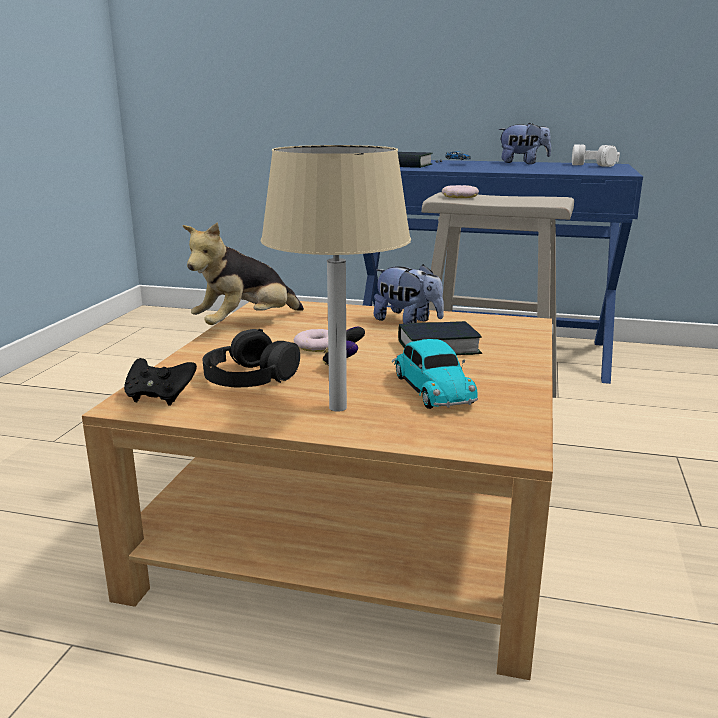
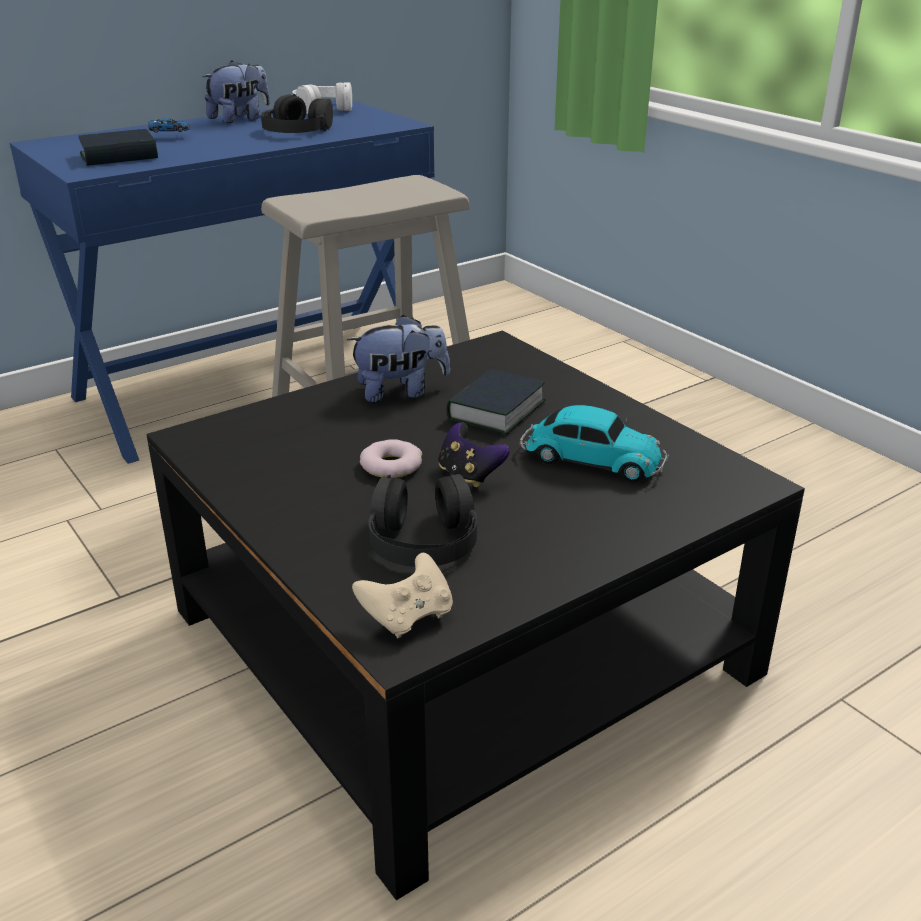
camera: 50 degrees left, 10 degrees up
beige coffee table [82,301,553,680] -> black coffee table [146,331,805,900]
black game controller [124,358,197,406] -> beige game controller [352,553,453,638]
plush toy [183,222,304,325] -> none
beige table lamp [261,145,411,412] -> none
donut [442,185,479,198] -> none
none -> black headphones [261,94,333,133]

